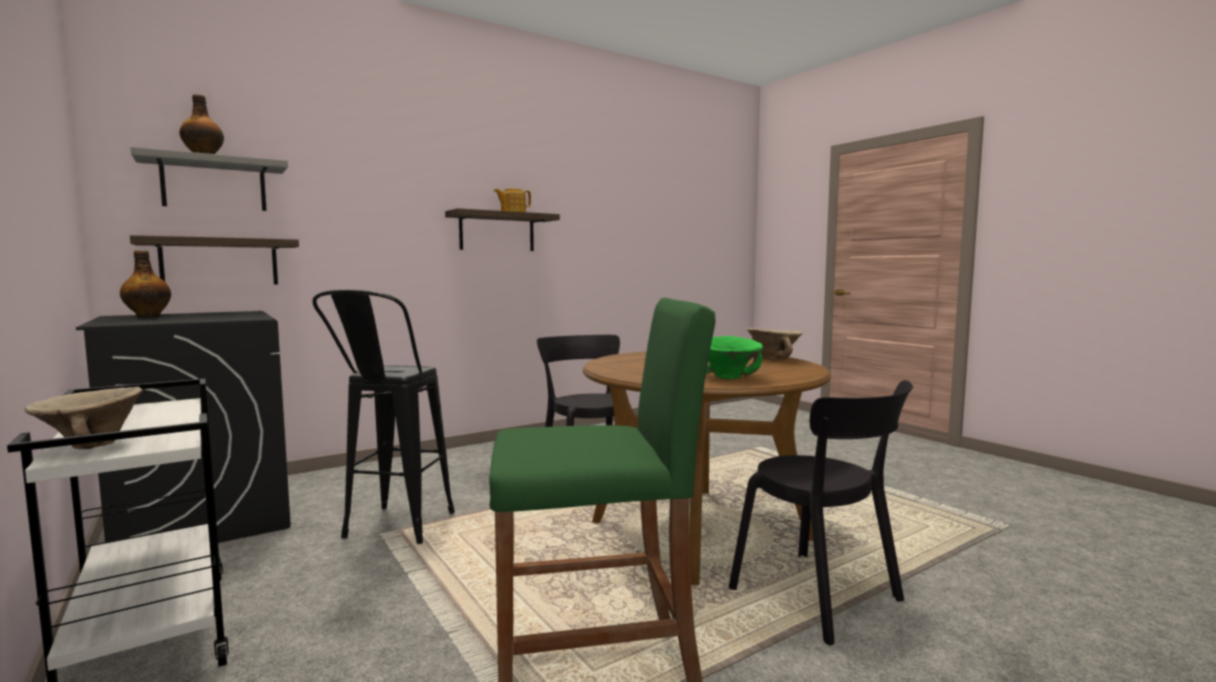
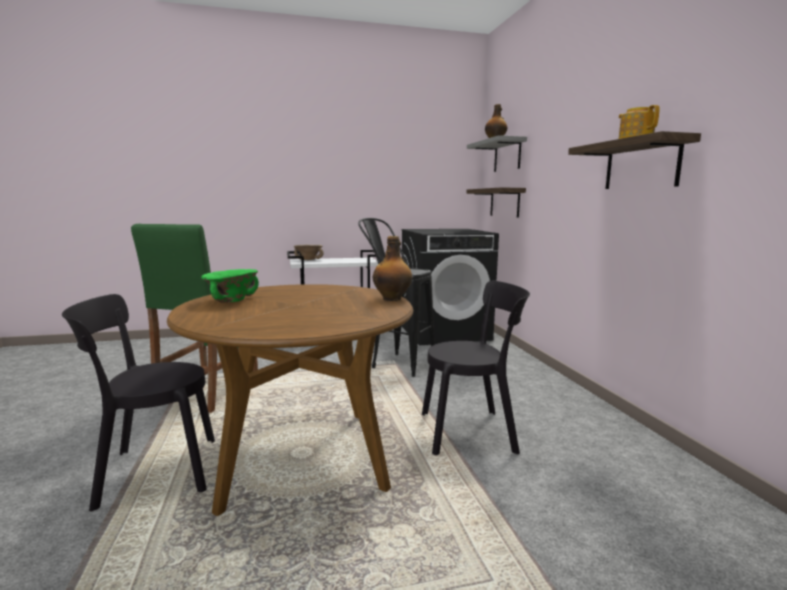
camera: 110 degrees right, 5 degrees up
bottle [120,251,171,318] -> bottle moved to [373,236,412,301]
beige bowl [747,328,803,359] -> none

